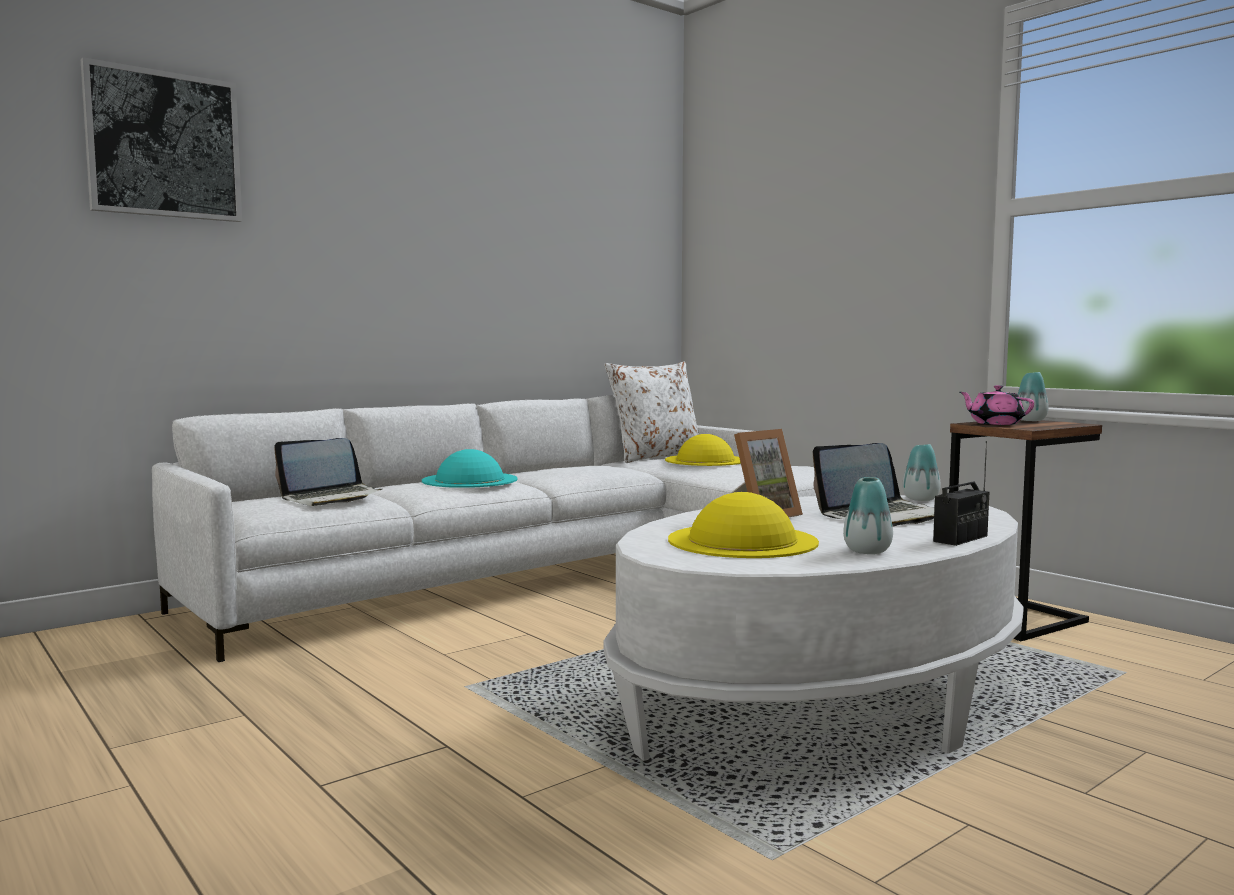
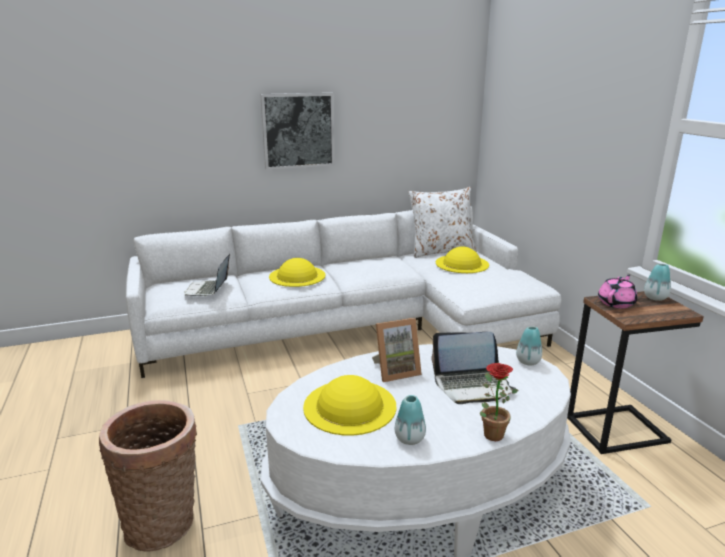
camera: 20 degrees right, 15 degrees up
picture [81,57,242,222] -> picture moved to [260,93,335,170]
laptop [274,438,382,506] -> laptop turned 105 degrees clockwise [184,253,230,297]
turquoise hat [422,449,518,488] -> yellow hat [269,258,325,287]
radio [933,441,989,546] -> potted plant [480,363,518,441]
pink teapot [960,385,1034,425] -> pink teapot turned 60 degrees clockwise [598,275,637,308]
none -> basket [99,400,197,552]

